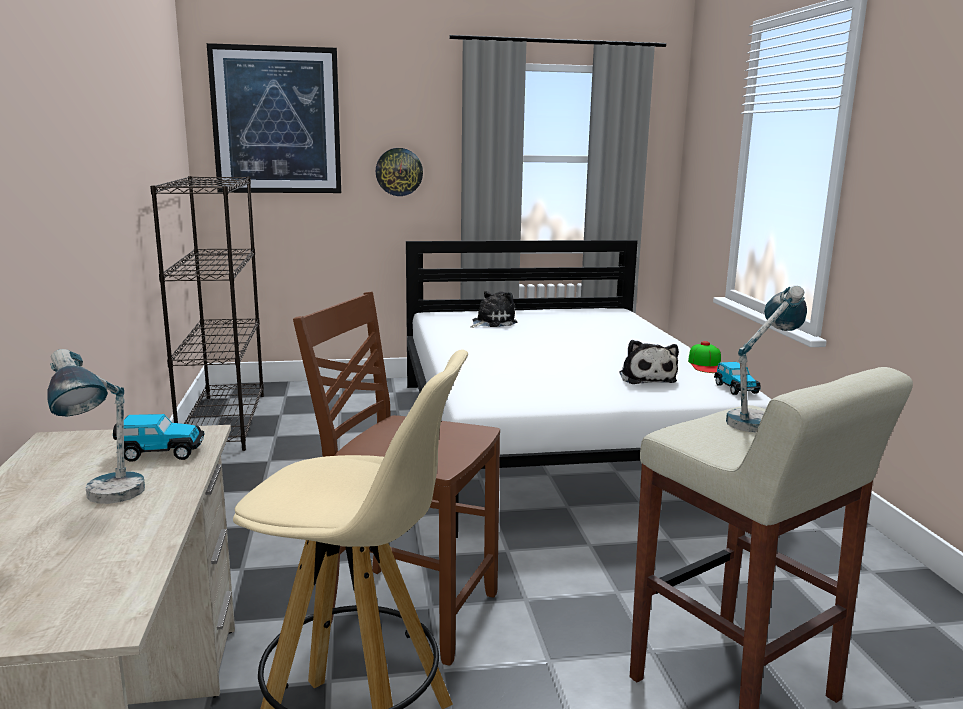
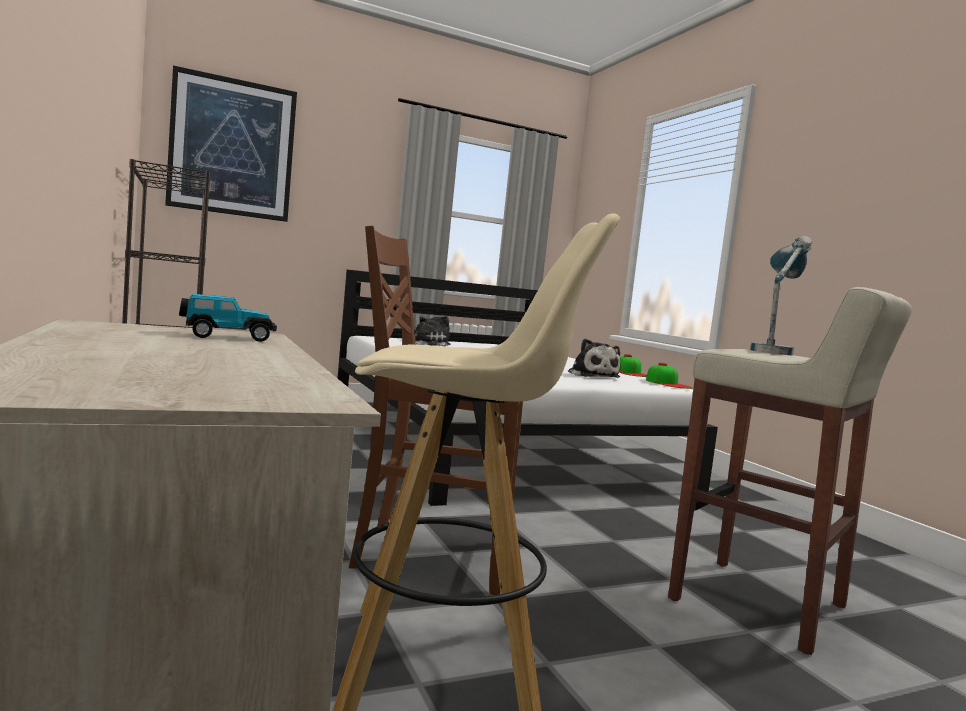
camera: 15 degrees left, 10 degrees down
table lamp [47,349,145,504] -> none
wall clock [376,148,423,196] -> none
toy car [714,362,761,395] -> cap [646,363,692,389]

